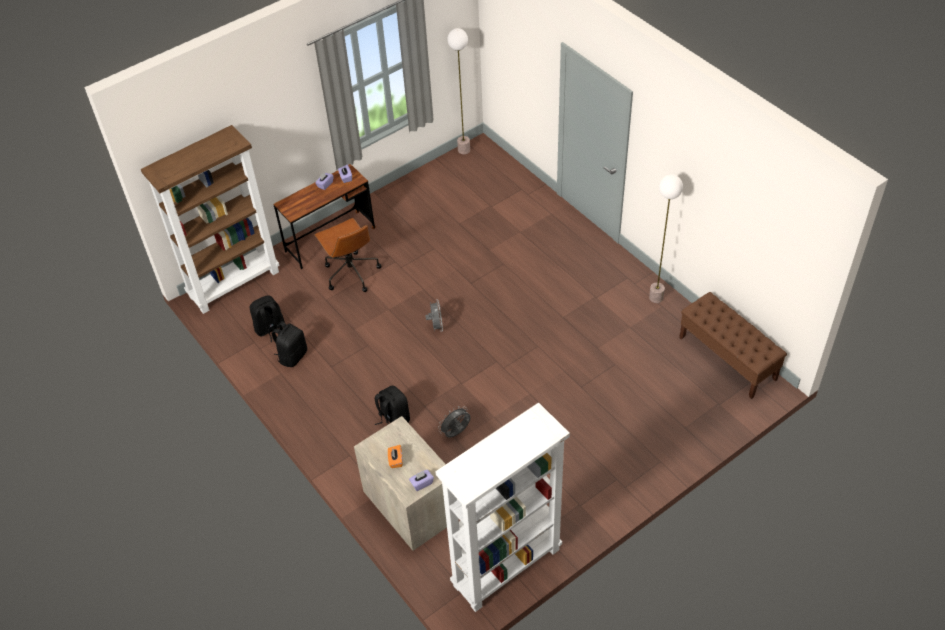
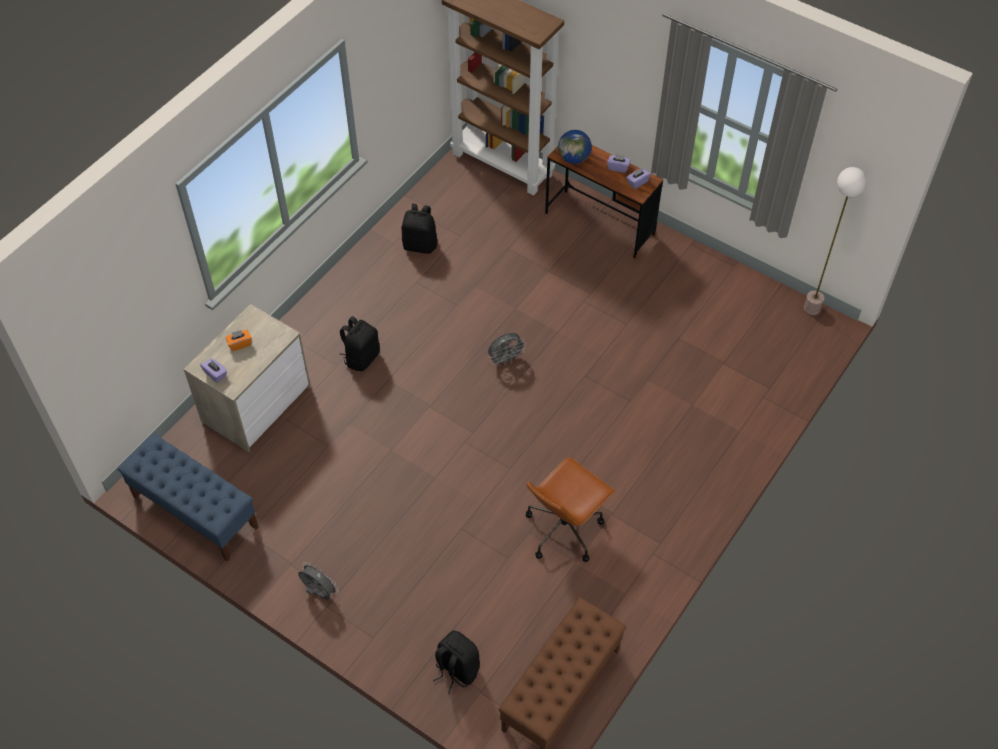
camera: 70 degrees right, 5 degrees up
black backpack [250,296,285,342] -> black backpack moved to [433,631,480,693]
brown office chair [314,218,381,292] -> brown office chair moved to [526,457,615,562]
white bookcase [435,403,570,612] -> blue bench [118,433,258,561]
grey fan [438,406,470,437] -> grey fan moved to [298,562,339,599]
floor lamp [649,175,683,303] -> none
none -> globe [558,130,592,164]

